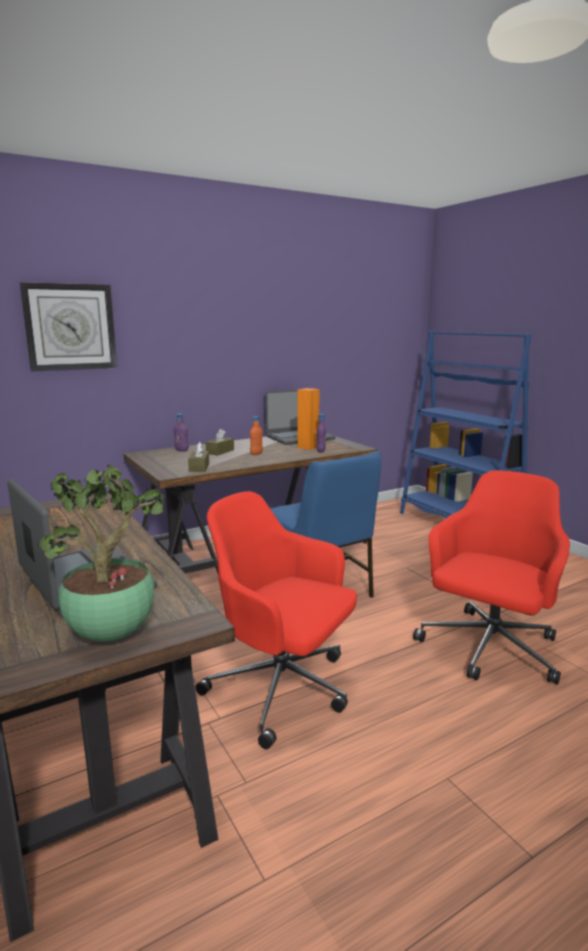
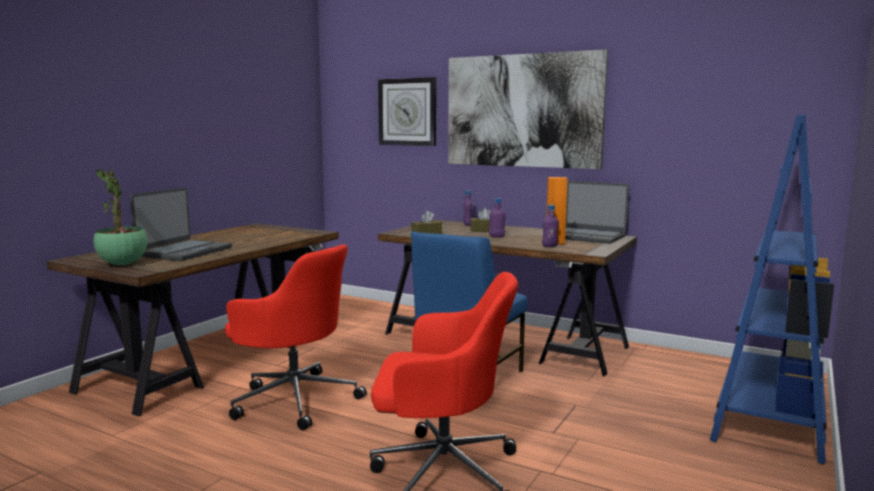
camera: 60 degrees right, 5 degrees down
red office chair [195,491,357,749] -> red office chair turned 120 degrees clockwise [225,244,367,430]
orange bottle [250,416,263,455] -> purple bottle [489,198,505,238]
none -> picture [448,50,608,169]

